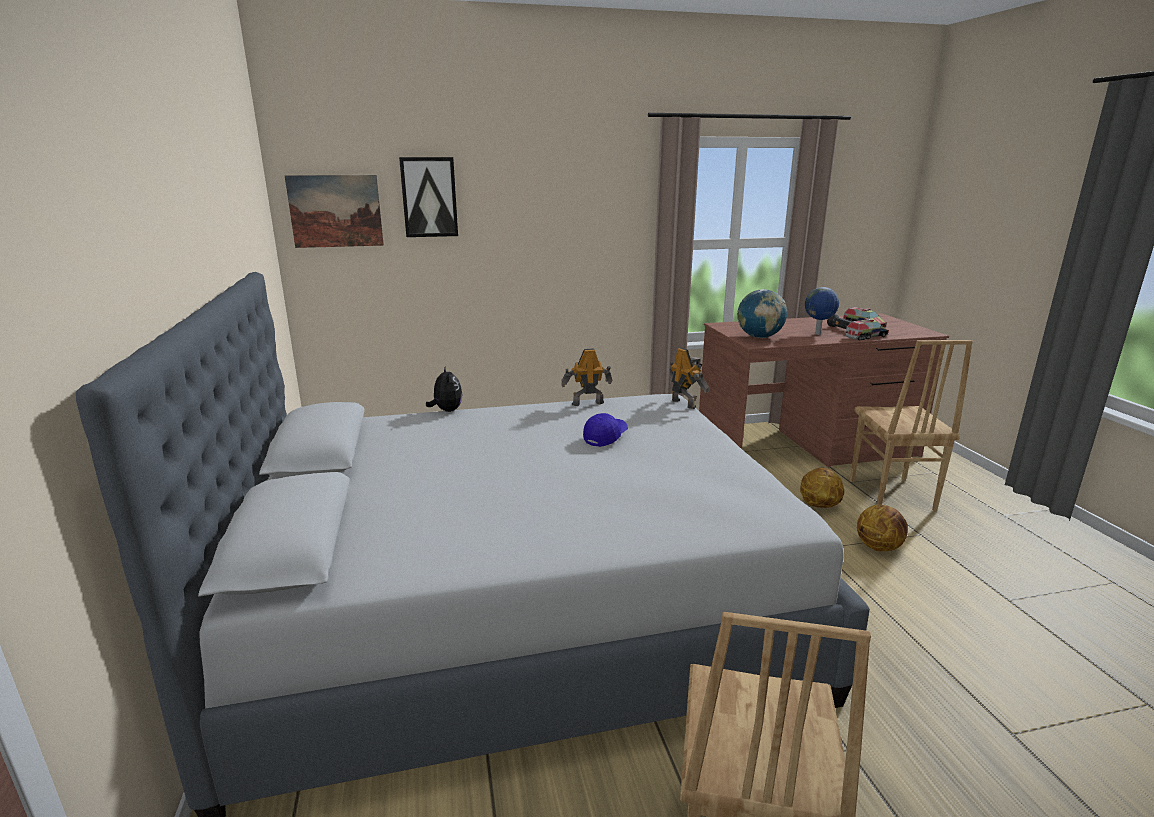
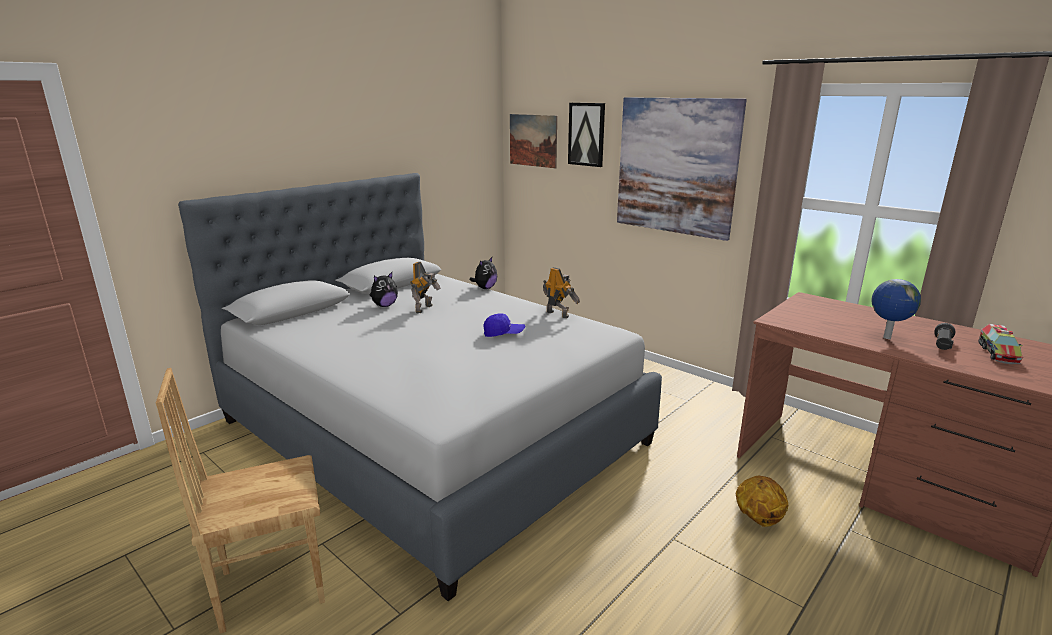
camera: 55 degrees right, 0 degrees up
toy robot [669,347,710,409] -> toy robot moved to [410,262,441,313]
globe [737,289,787,338] -> none
toy truck [845,318,889,341] -> none
brown chair [850,340,973,511] -> none
basketball [857,505,908,551] -> none
none -> plush toy [369,272,398,307]
none -> picture [617,97,747,241]

